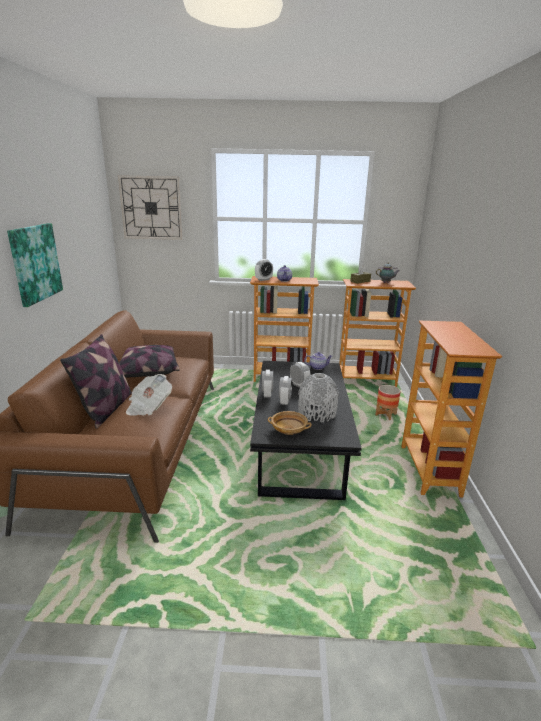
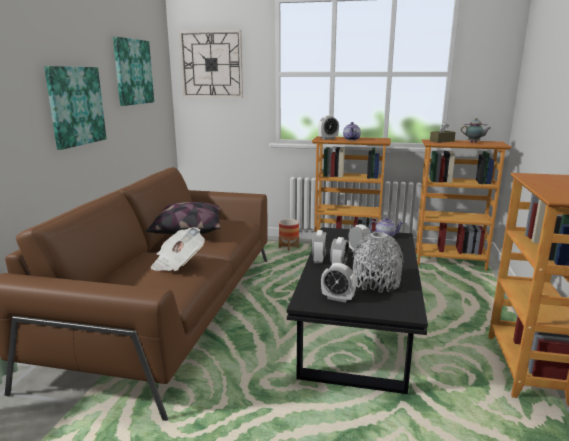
camera: 10 degrees right, 5 degrees down
pillow [60,334,132,429] -> none
beige bowl [268,411,312,435] -> alarm clock [321,263,357,303]
planter [375,385,400,420] -> planter moved to [279,219,299,251]
none -> picture [113,37,154,106]

